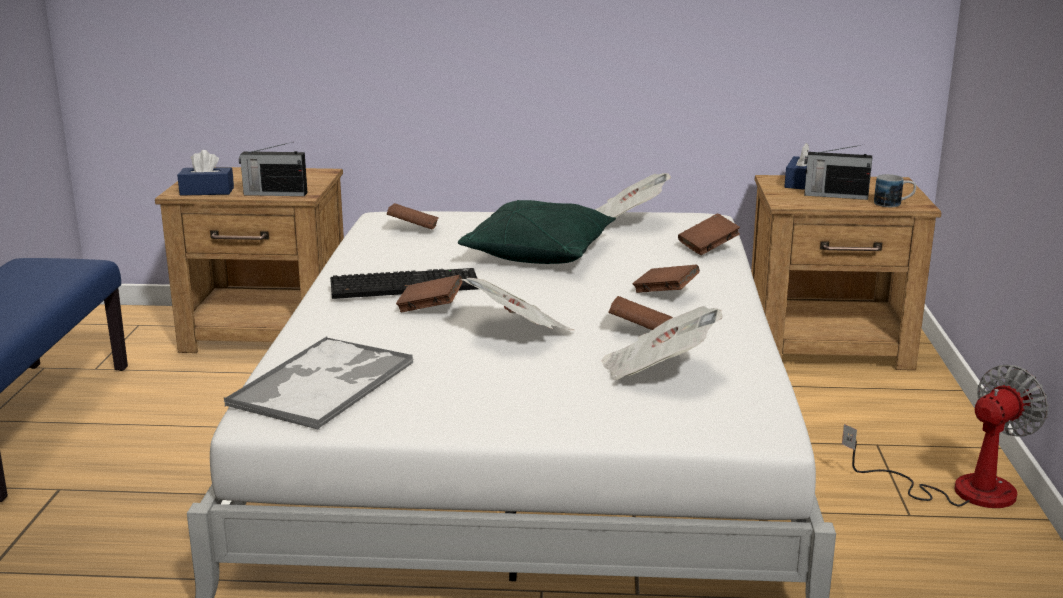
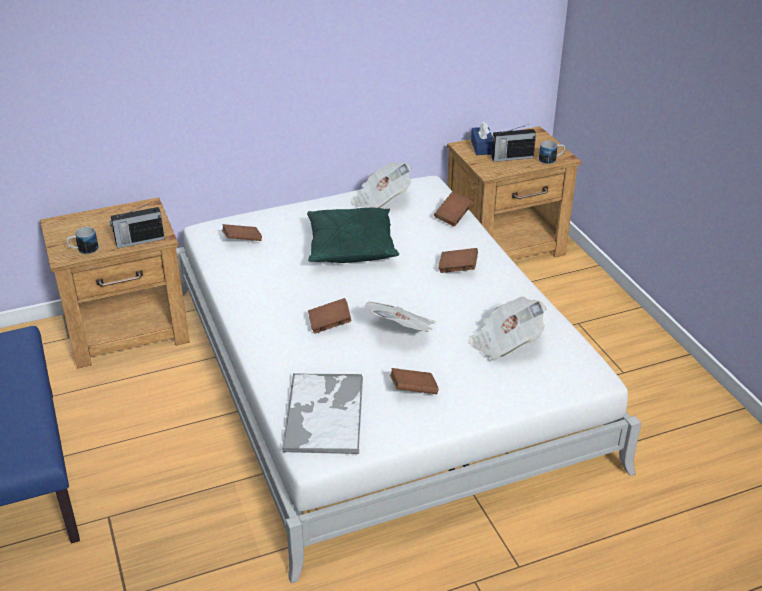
camera: 25 degrees left, 15 degrees up
blue tissue box [177,150,234,195] -> mug [66,227,99,254]
keyboard [330,268,479,299] -> none
brown book [608,296,673,330] -> brown book moved to [390,368,439,394]
fan [842,365,1049,508] -> none

